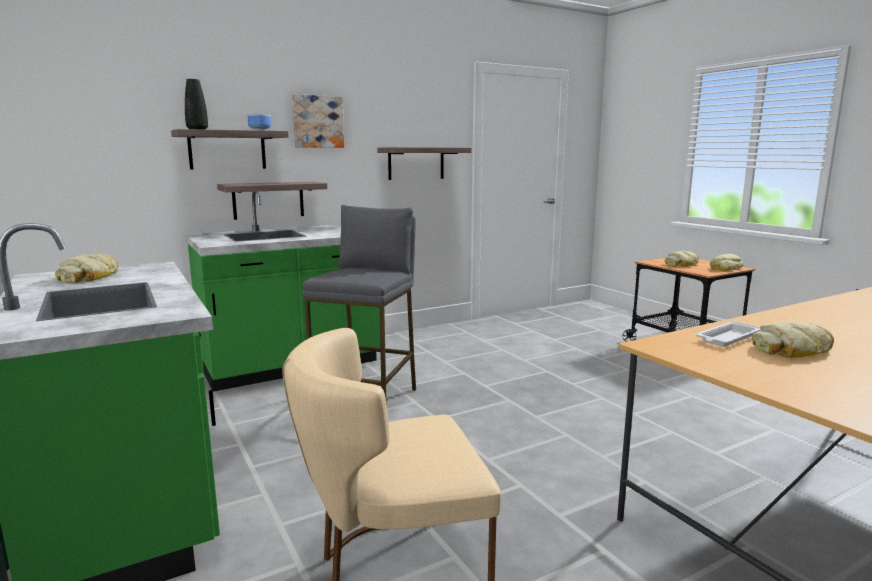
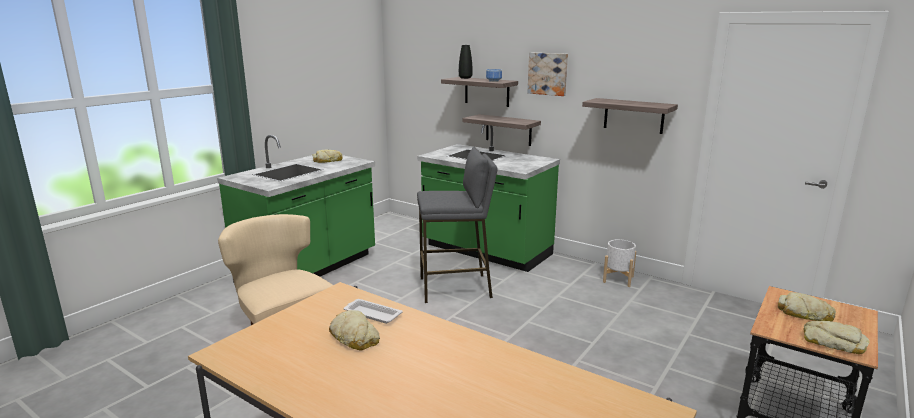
camera: 65 degrees right, 5 degrees up
none -> white planter [603,239,636,287]

